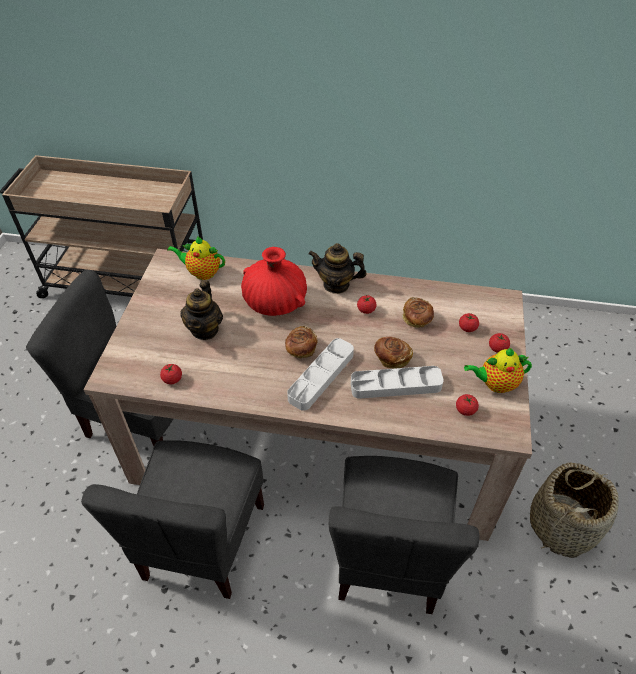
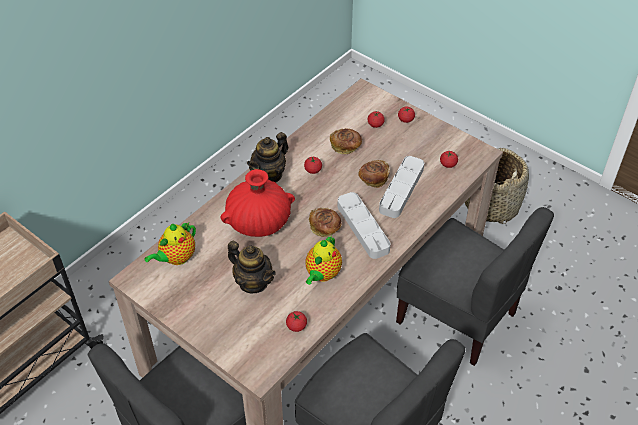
camera: 60 degrees left, 0 degrees up
teapot [464,348,532,393] -> teapot moved to [305,235,342,285]

